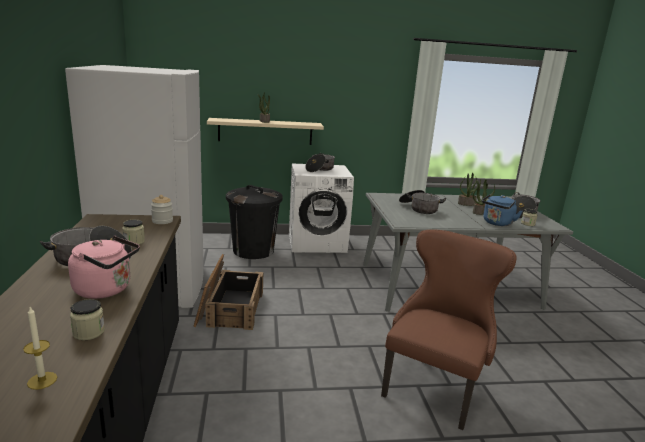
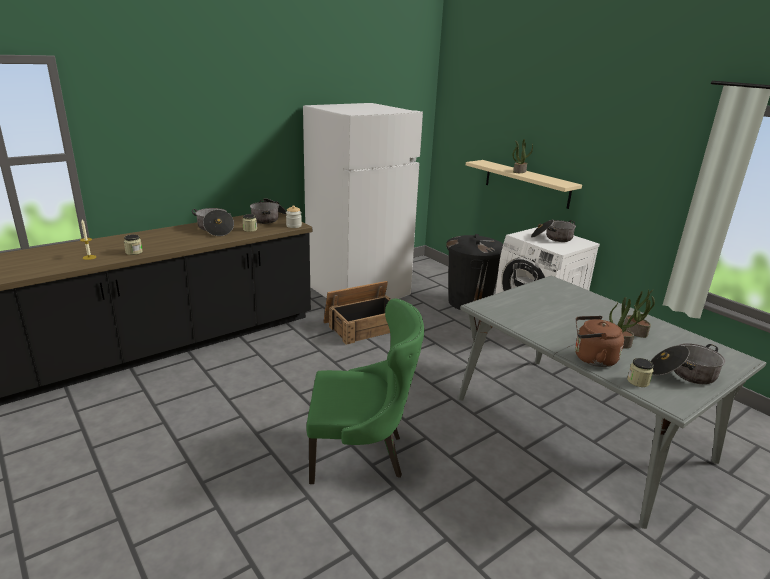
camera: 60 degrees right, 5 degrees up
pink kettle [68,236,140,299] -> none
brown chair [381,229,517,430] -> green chair [306,299,424,484]
cooking pot [399,190,446,214] -> cooking pot moved to [250,198,286,224]
blue kettle [482,194,522,226] -> brown kettle [575,316,624,367]

